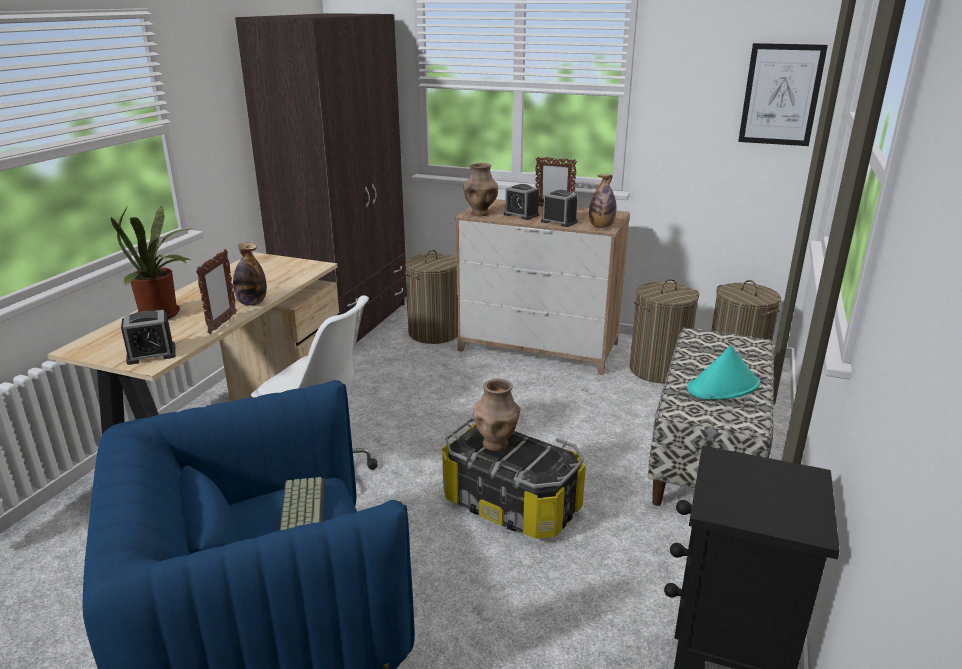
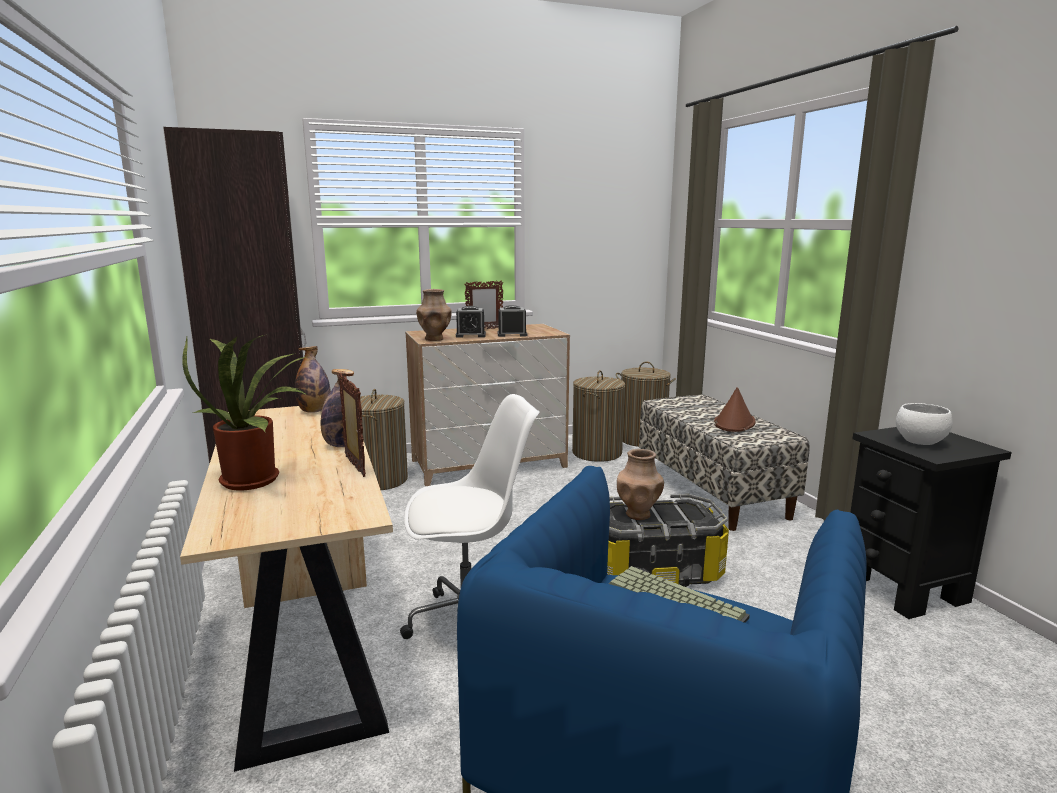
camera: 40 degrees left, 10 degrees down
alarm clock [121,310,176,365] -> none
bottle [589,175,617,228] -> bottle moved to [295,346,331,413]
turquoise hat [687,345,760,400] -> brown hat [714,387,755,432]
picture [738,43,828,146] -> none
none -> white bowl [896,403,952,445]

